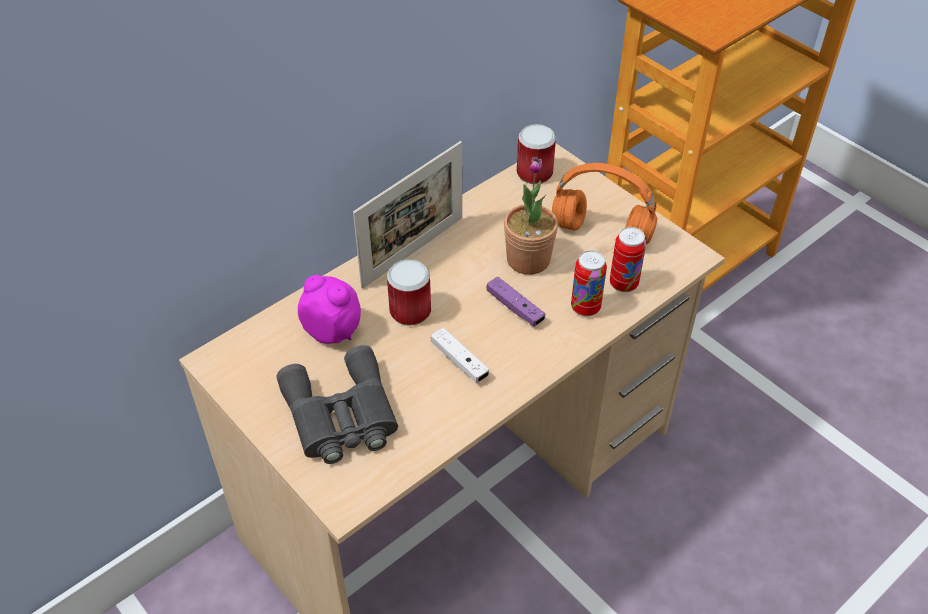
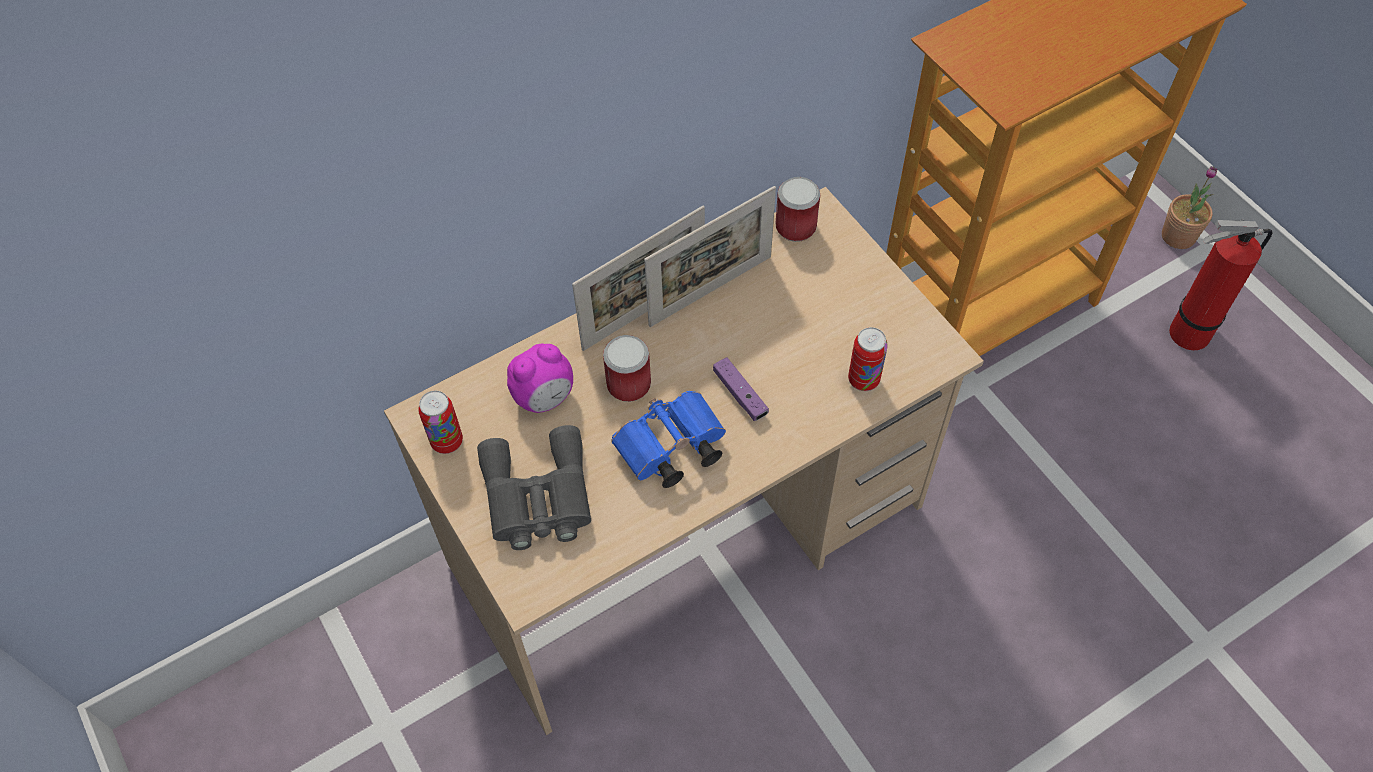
camera: 10 degrees right, 10 degrees up
alarm clock [298,275,361,344] -> alarm clock turned 105 degrees clockwise [507,343,573,413]
white game controller [431,328,489,383] -> blue binoculars [611,391,726,488]
potted plant [504,157,558,275] -> potted plant moved to [1162,166,1217,249]
orange headphones [552,163,658,244] -> none
can [571,250,607,316] -> can moved to [418,391,463,454]
none -> picture frame [644,186,776,327]
none -> fire extinguisher [1169,220,1272,350]

